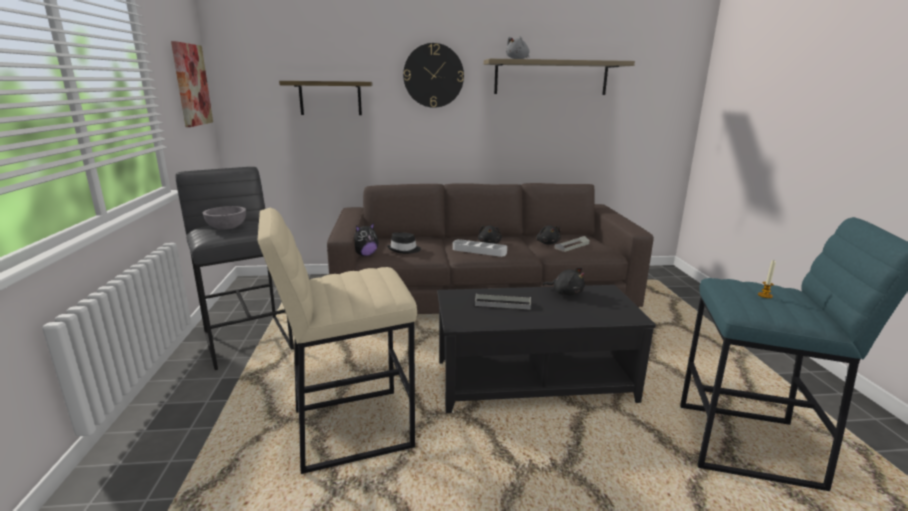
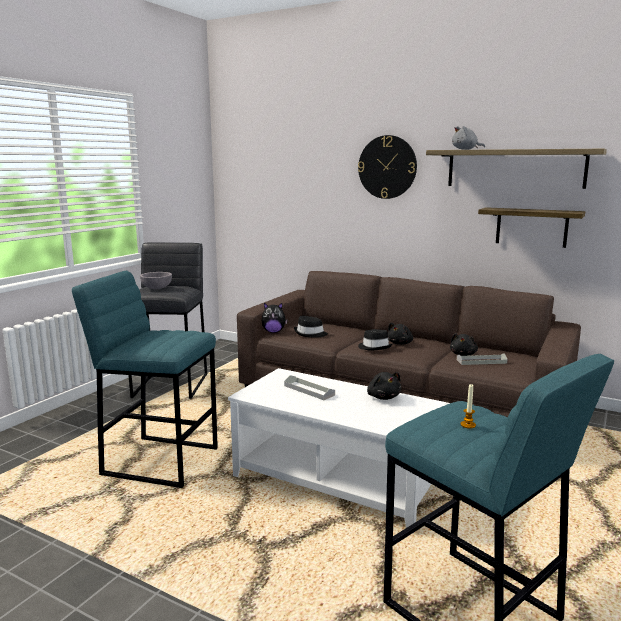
camera: 35 degrees right, 5 degrees down
picture [171,41,213,127] -> none
beige stool [258,208,417,474] -> turquoise stool [72,271,218,488]
shelf [279,81,372,115] -> shelf moved to [478,207,585,248]
black coffee table [437,285,656,413] -> white coffee table [228,368,450,534]
white tray [453,239,507,257] -> black hat [358,329,392,350]

